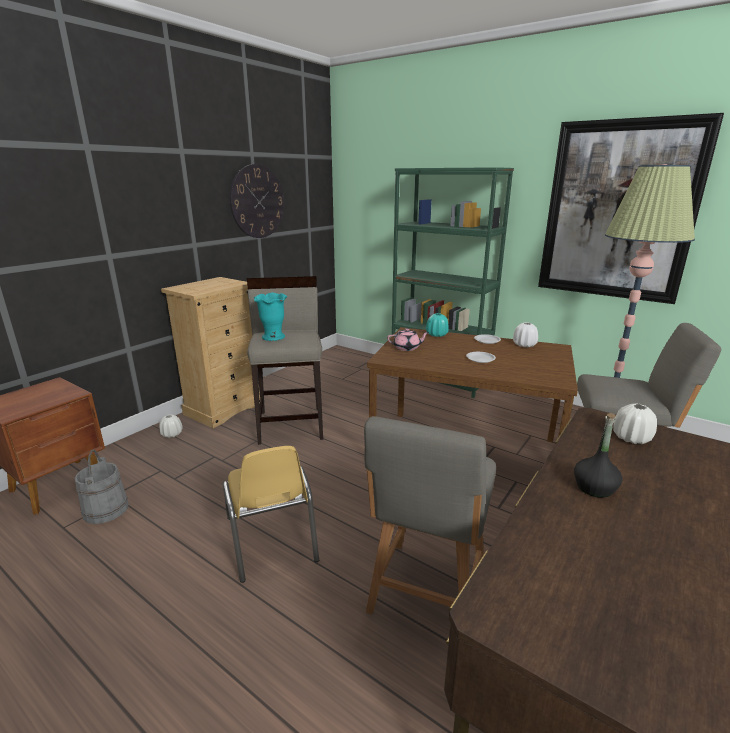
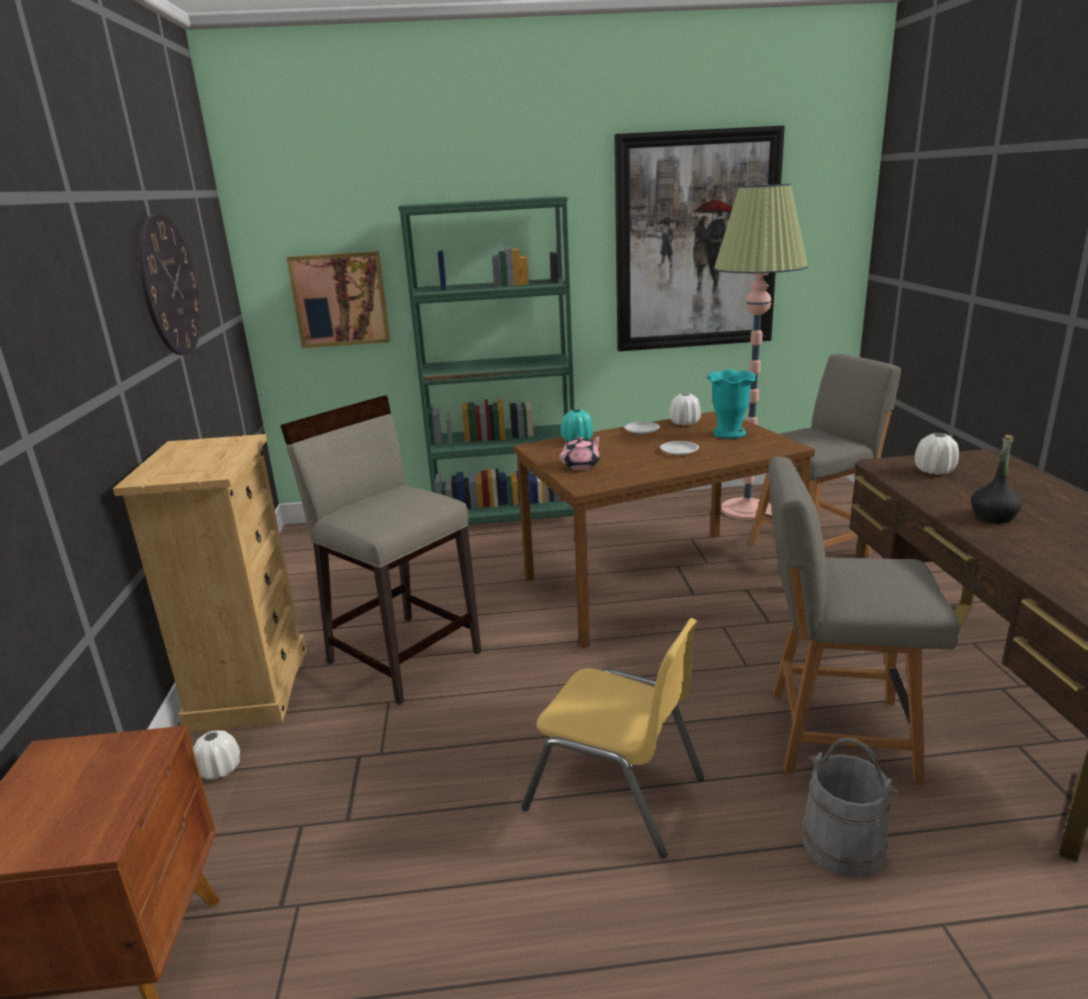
camera: 40 degrees left, 0 degrees up
grey bucket [75,450,129,524] -> grey bucket moved to [802,738,898,877]
turquoise vase [254,293,287,341] -> turquoise vase moved to [707,369,756,439]
grey chair [364,416,496,615] -> grey chair turned 120 degrees clockwise [768,457,960,785]
none -> picture [286,251,390,348]

